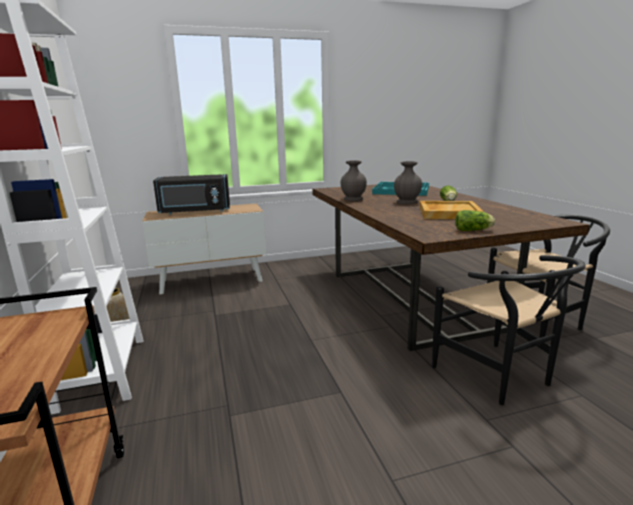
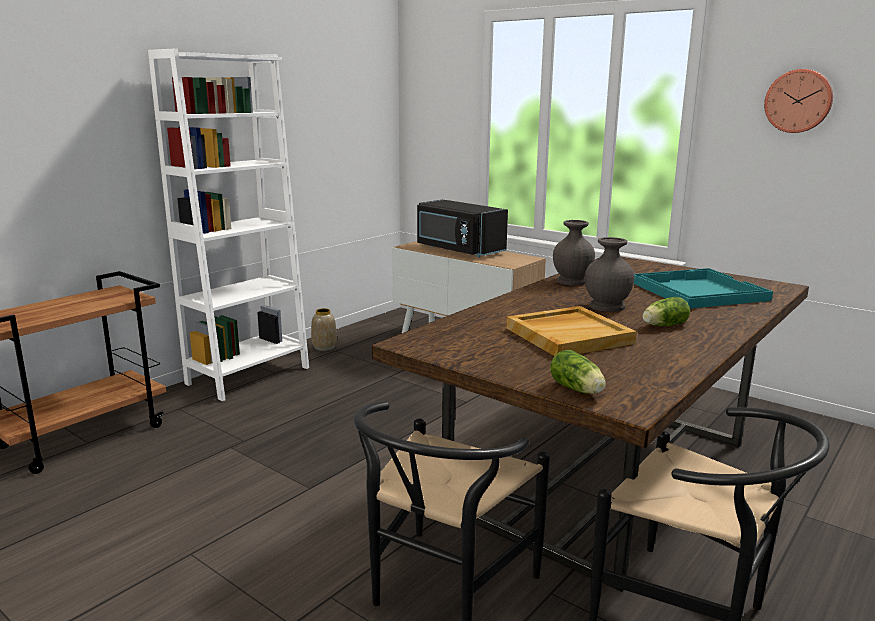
camera: 55 degrees right, 0 degrees up
lettuce [455,210,495,231] -> lettuce moved to [550,350,606,394]
none -> wall clock [764,69,833,133]

